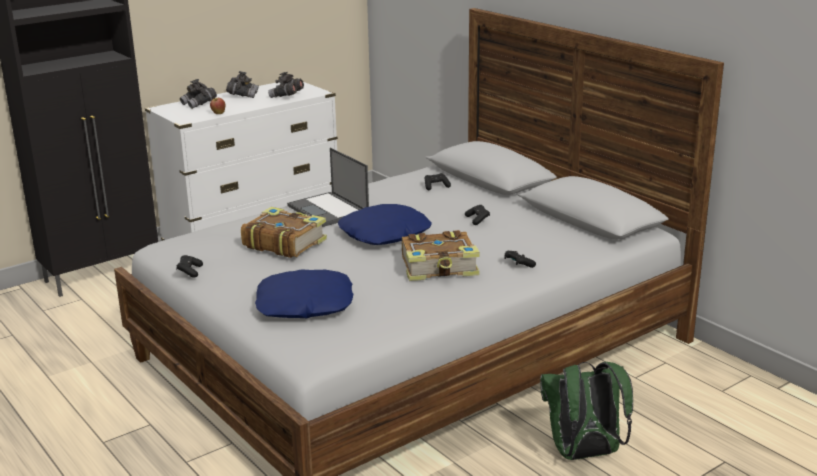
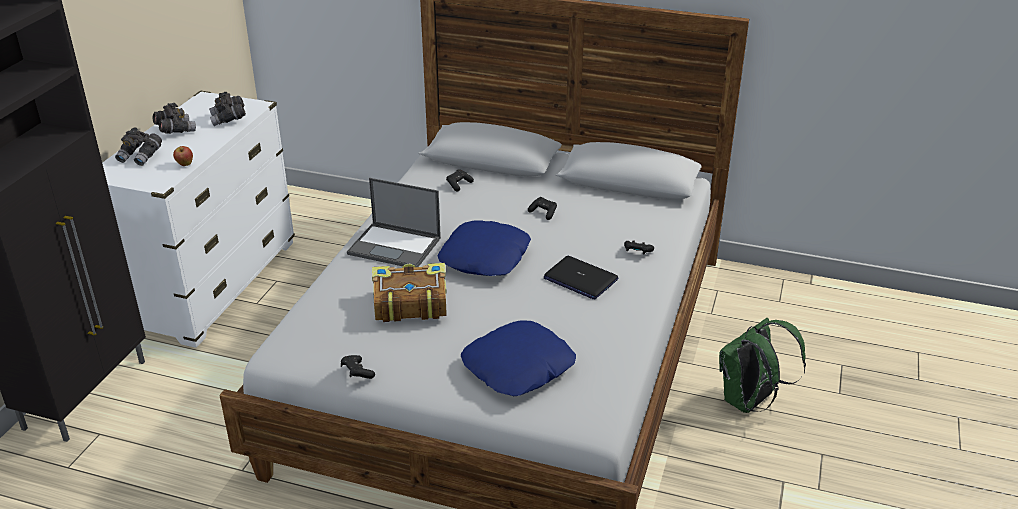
camera: 35 degrees left, 10 degrees up
book [402,230,480,281] -> laptop [544,256,618,299]

